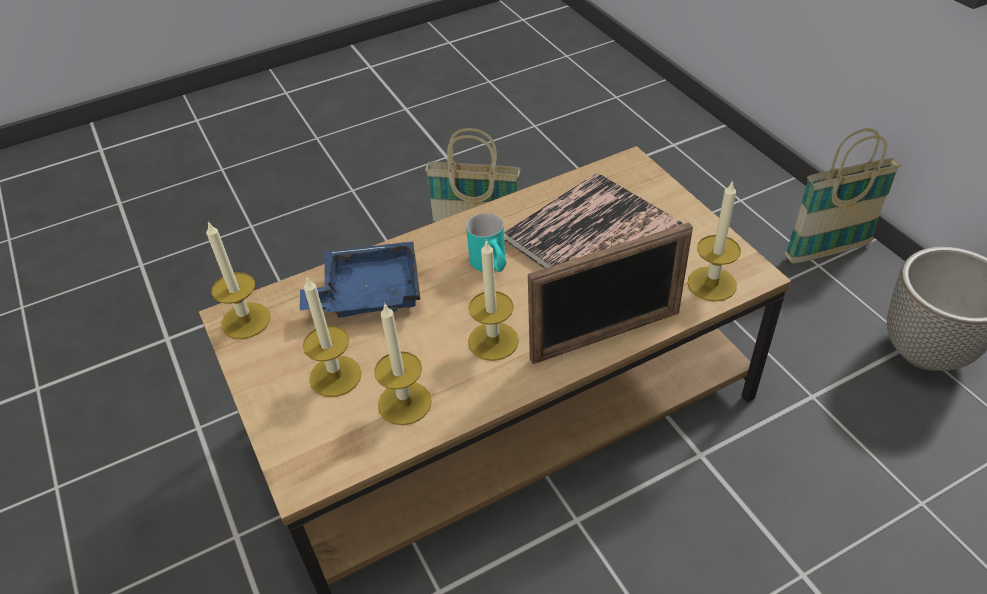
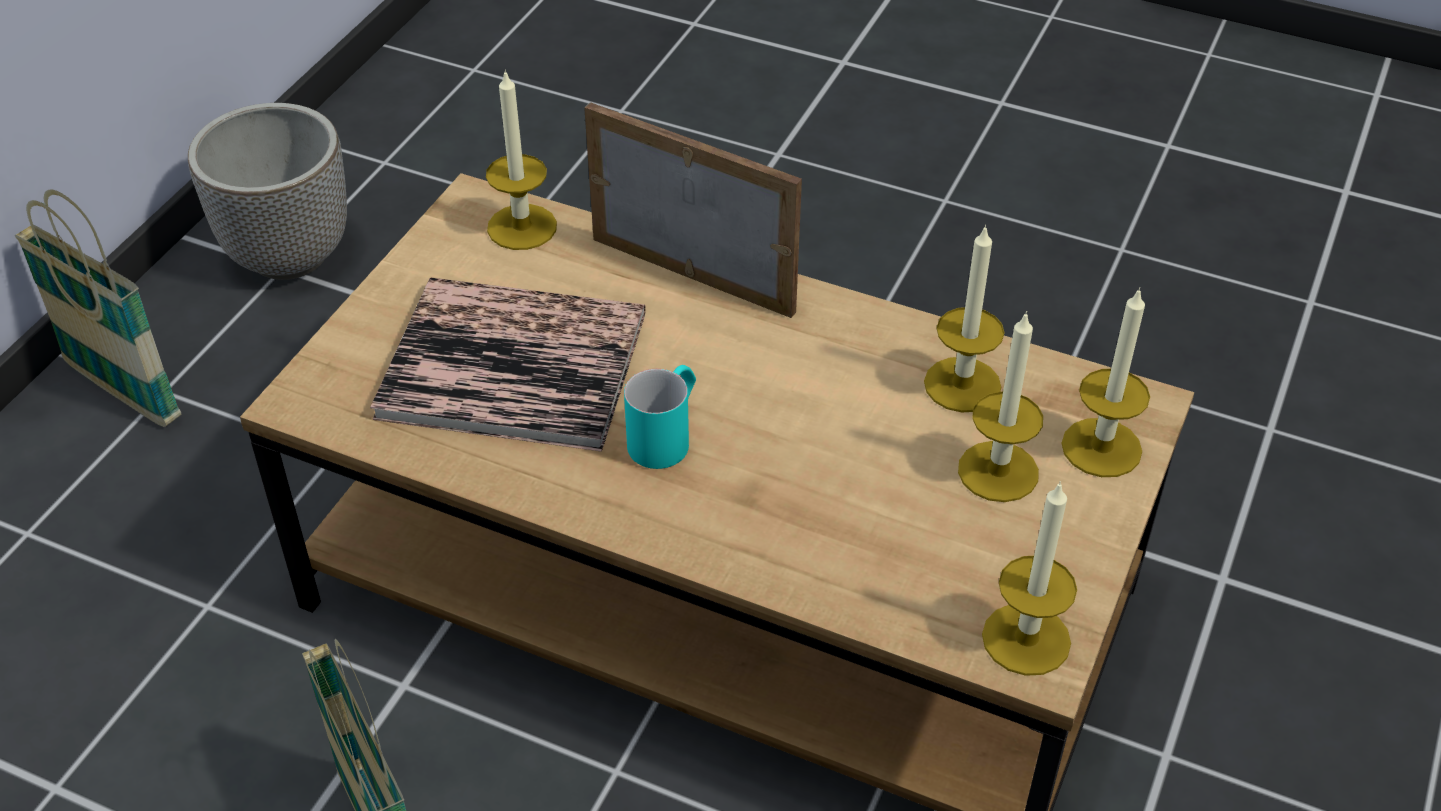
camera: 130 degrees left, 0 degrees up
blue tray [300,242,421,318] -> none
candle [468,239,519,361] -> candle moved to [1061,287,1150,477]

